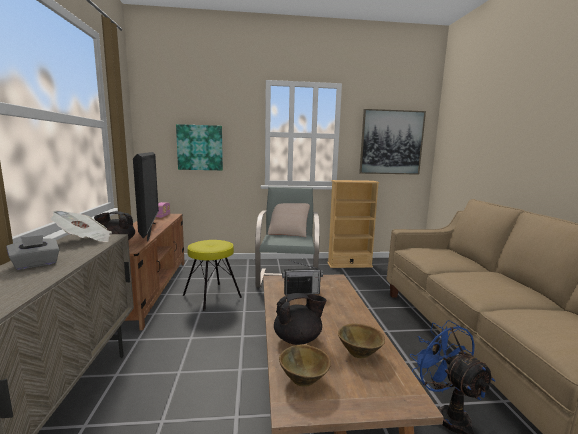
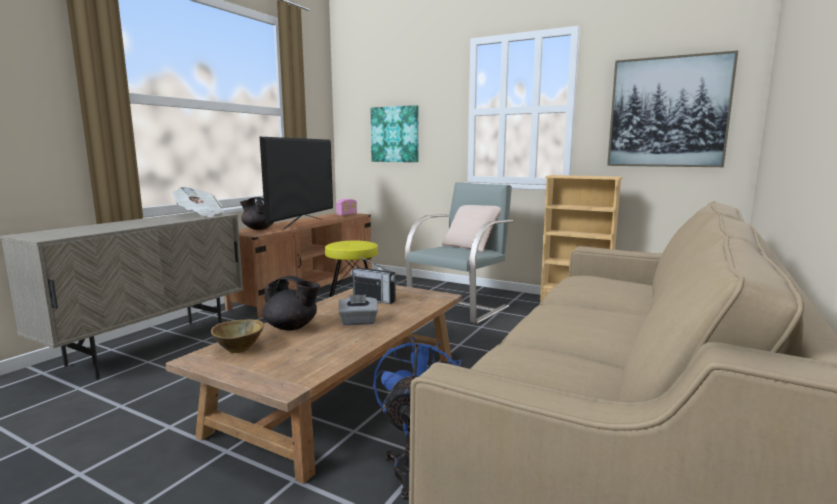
camera: 35 degrees right, 0 degrees up
grey tissue box [7,235,60,270] -> grey tissue box moved to [339,295,378,325]
brown bowl [338,324,385,358] -> none

